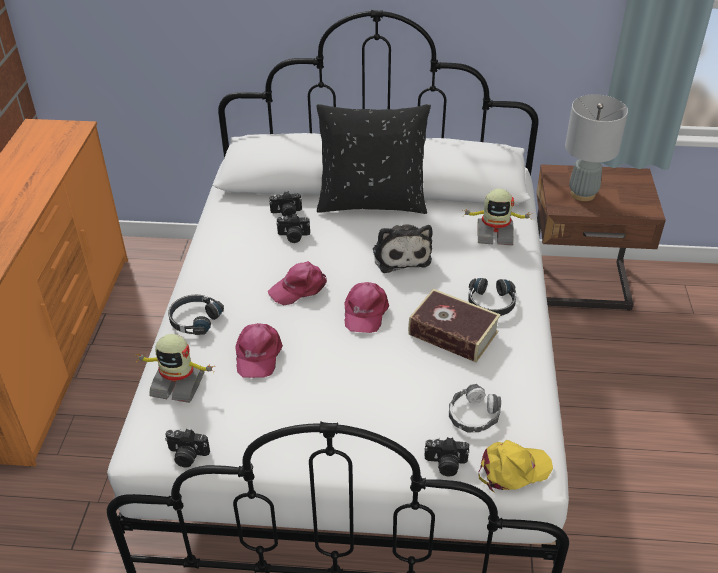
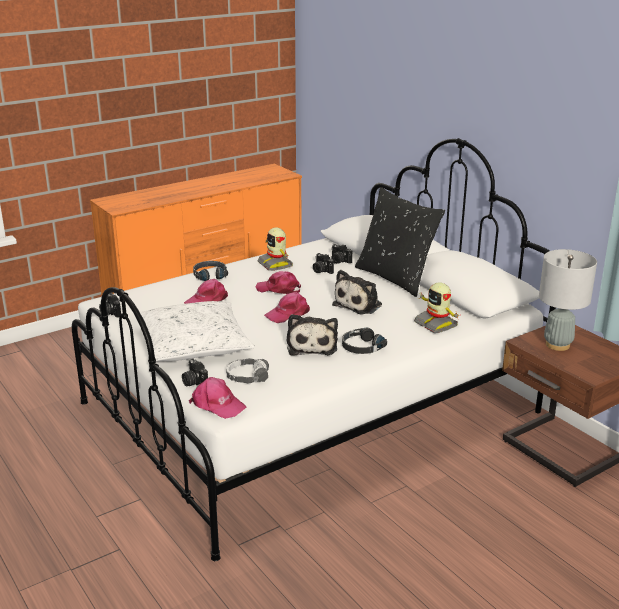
camera: 50 degrees right, 15 degrees down
toy robot [136,334,214,403] -> toy robot moved to [257,227,293,271]
book [408,289,501,363] -> plush toy [287,314,338,355]
yellow cap [478,440,553,493] -> pink cap [189,377,246,419]
none -> white pillow [140,301,255,361]

